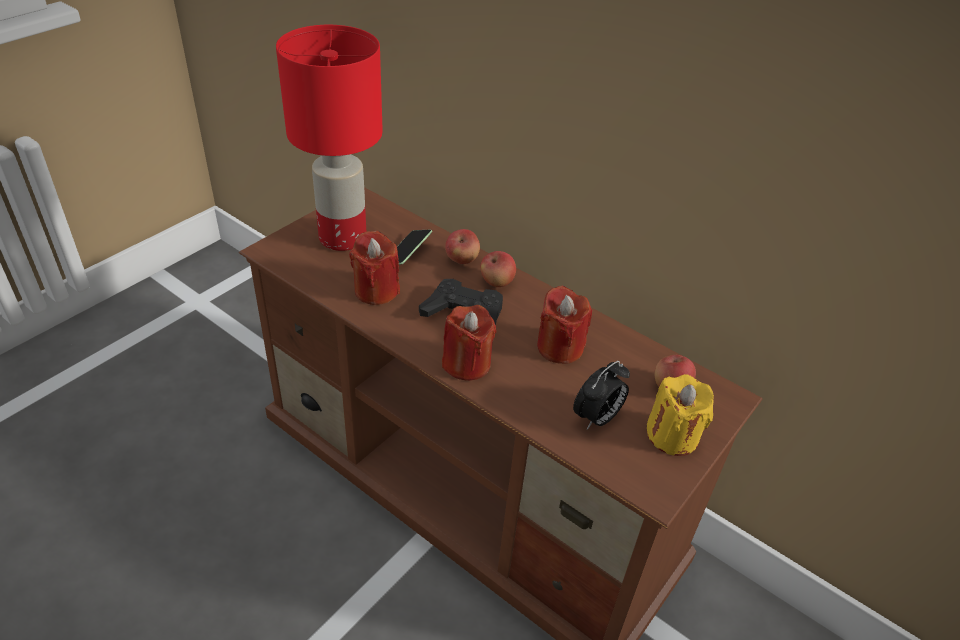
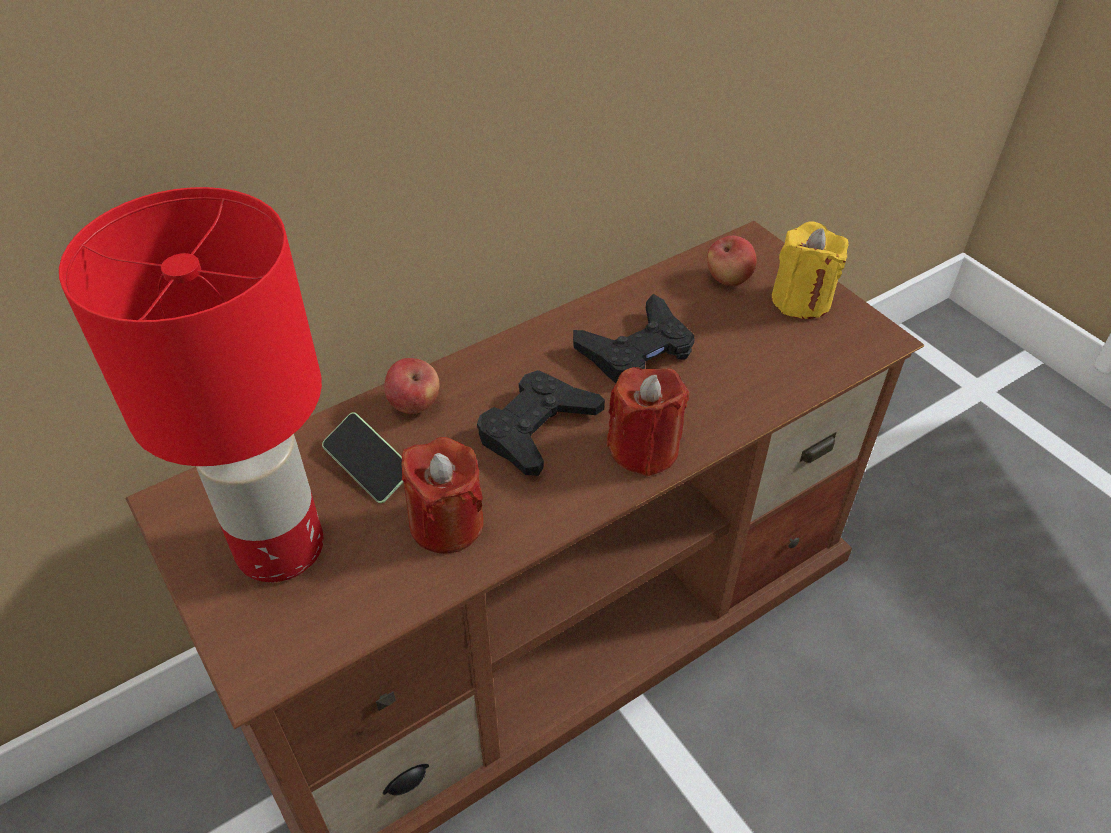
camera: 70 degrees left, 5 degrees up
apple [480,251,516,287] -> none
red candle [537,285,592,364] -> black game controller [573,294,695,383]
alarm clock [573,361,630,430] -> none

